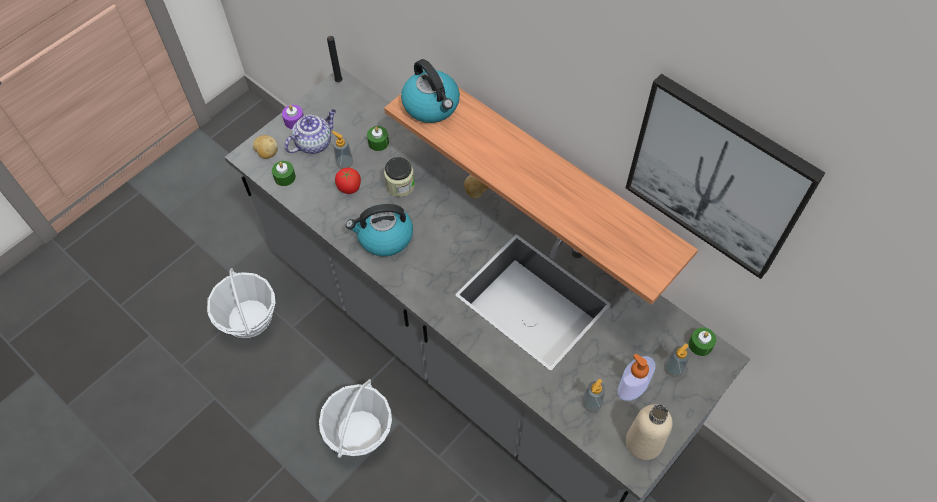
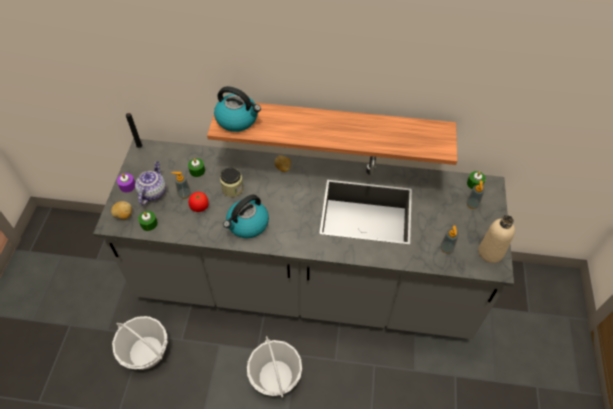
camera: 35 degrees left, 5 degrees down
soap dispenser [618,354,655,401] -> none
picture [626,73,825,279] -> none

